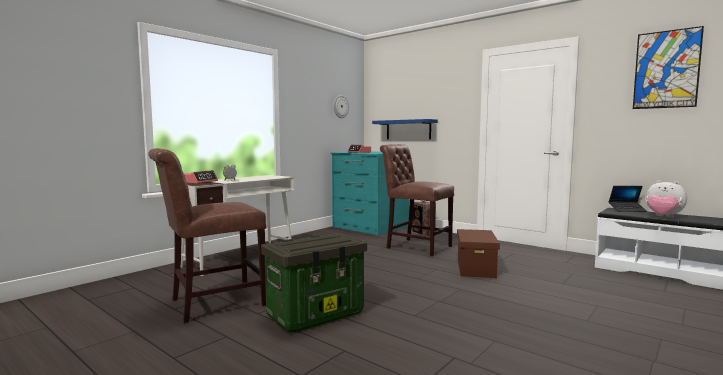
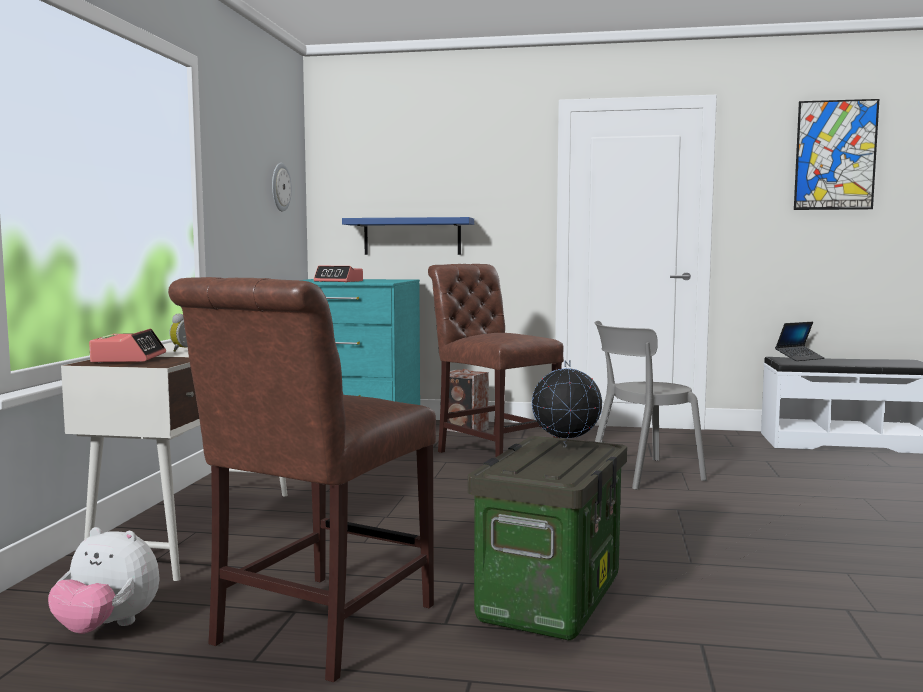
camera: 30 degrees left, 0 degrees up
brown chair [380,144,454,256] -> brown chair turned 45 degrees clockwise [428,264,564,458]
brown storage box [457,229,500,278] -> grey chair [595,321,707,490]
plush toy [646,180,687,217] -> plush toy moved to [48,527,159,634]
none -> globe [532,360,602,447]

